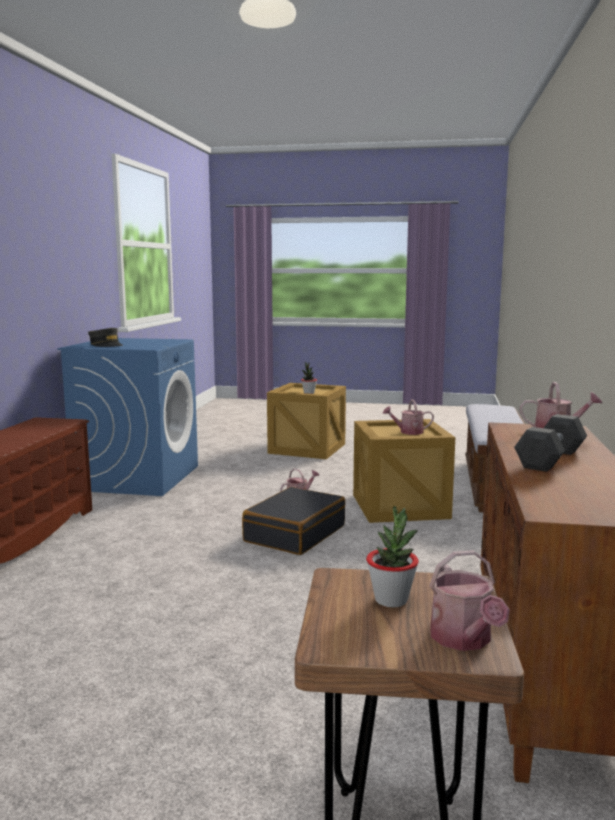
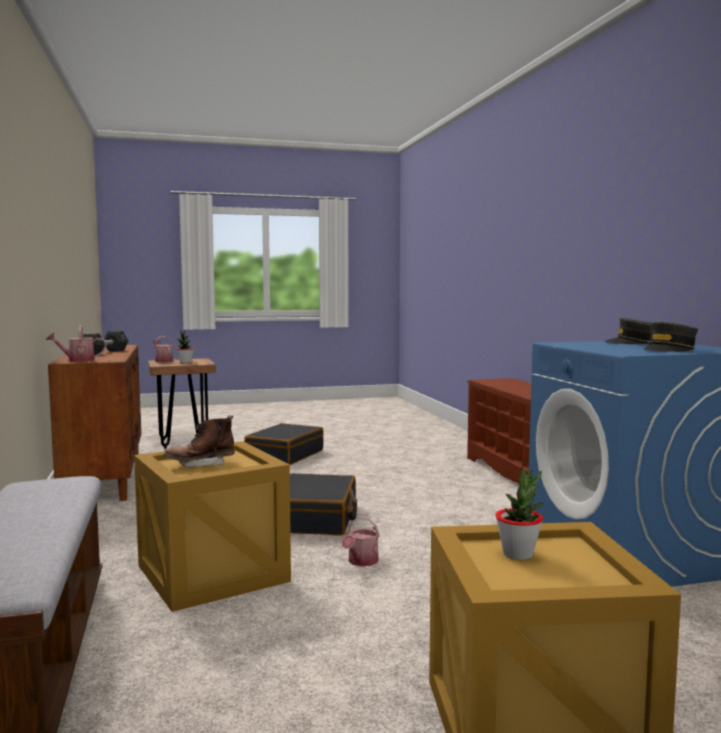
camera: 155 degrees right, 5 degrees down
watering can [383,399,434,435] -> brown boot [163,415,235,467]
none -> black suitcase [244,423,324,465]
none -> grey cap [643,322,698,352]

